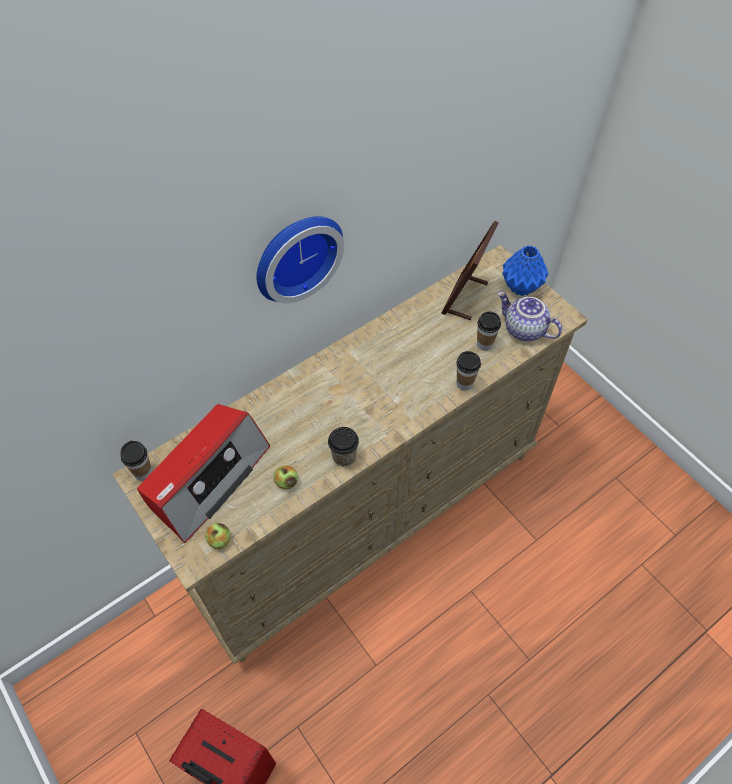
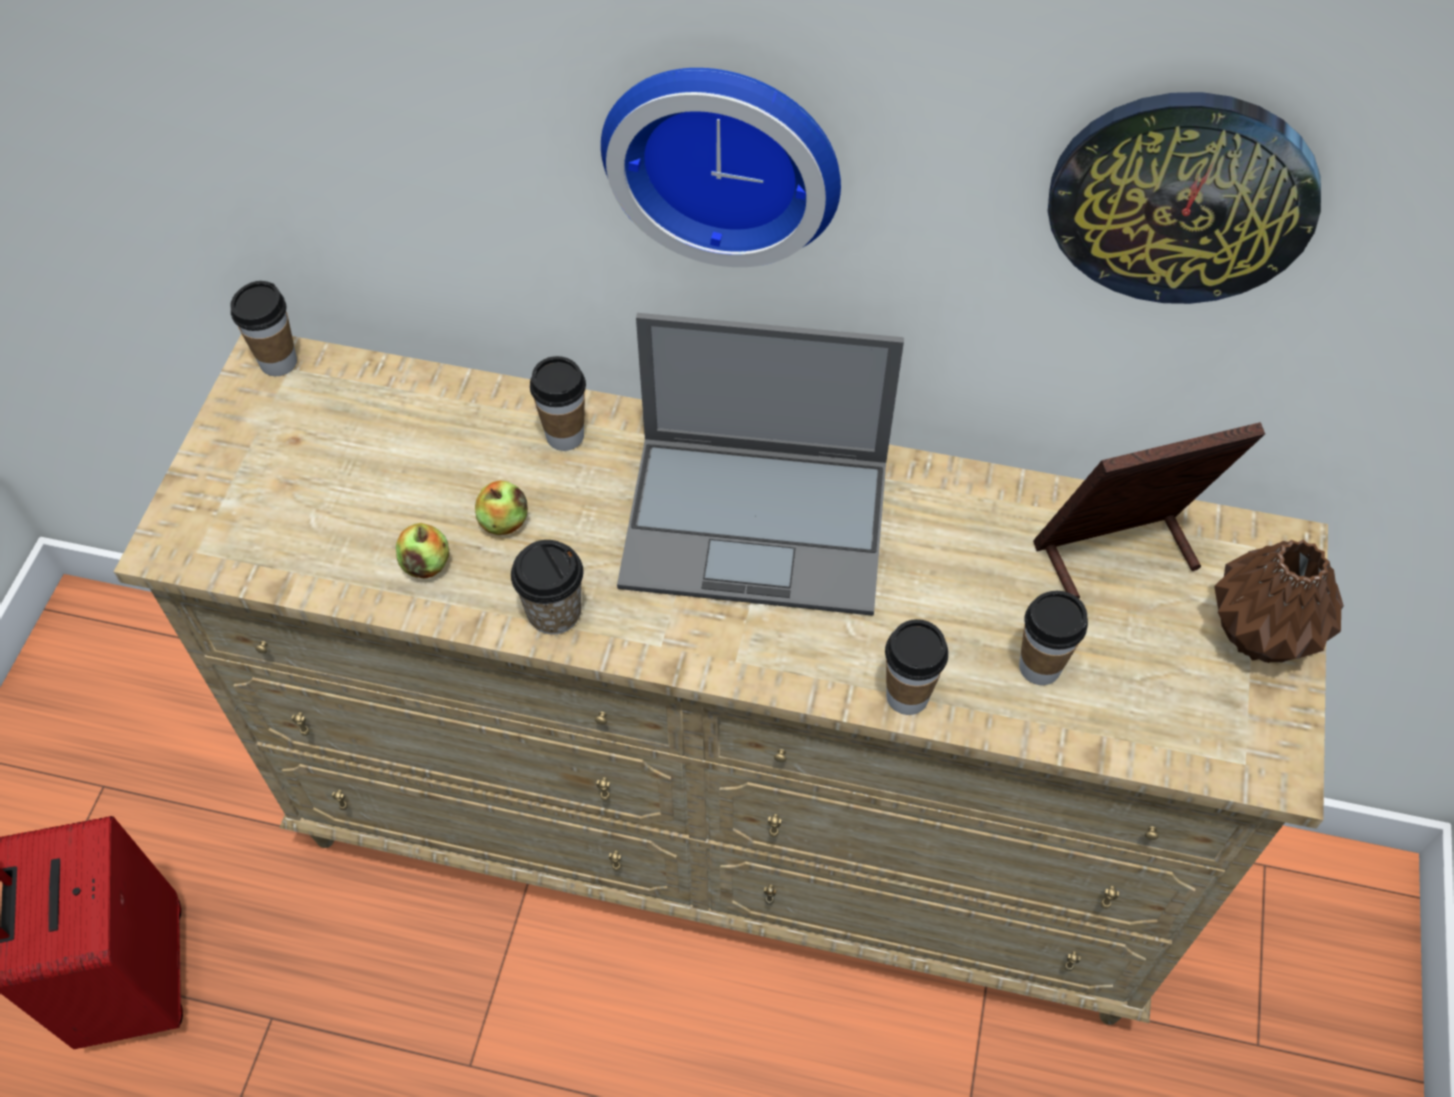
camera: 50 degrees right, 0 degrees up
radio [137,404,270,543] -> none
apple [205,523,231,549] -> apple moved to [475,480,528,535]
teapot [498,292,562,341] -> none
blue vase [502,245,548,296] -> brown vase [1214,539,1344,663]
none -> cup [530,356,586,451]
none -> laptop [617,313,904,616]
none -> wall clock [1048,92,1321,304]

